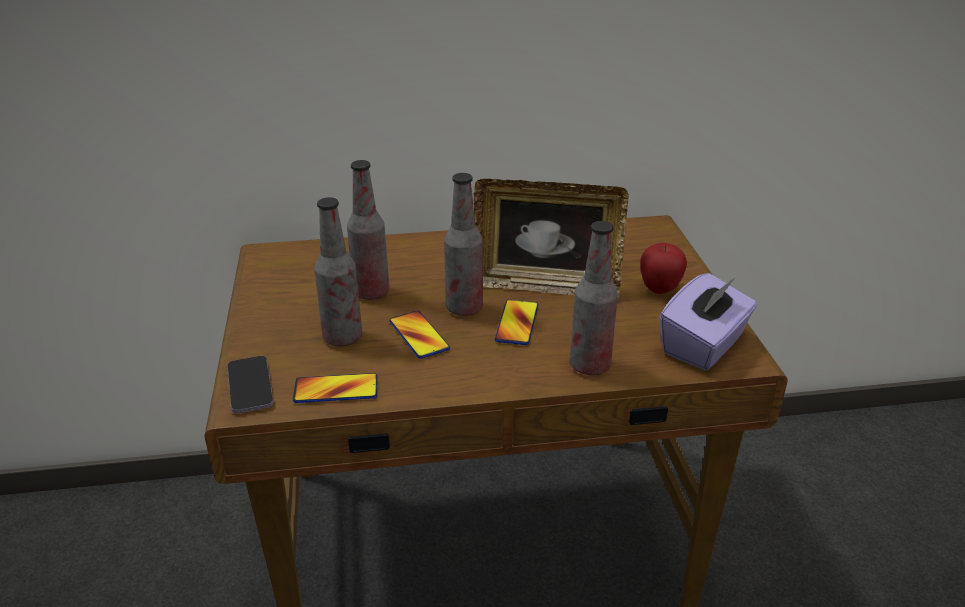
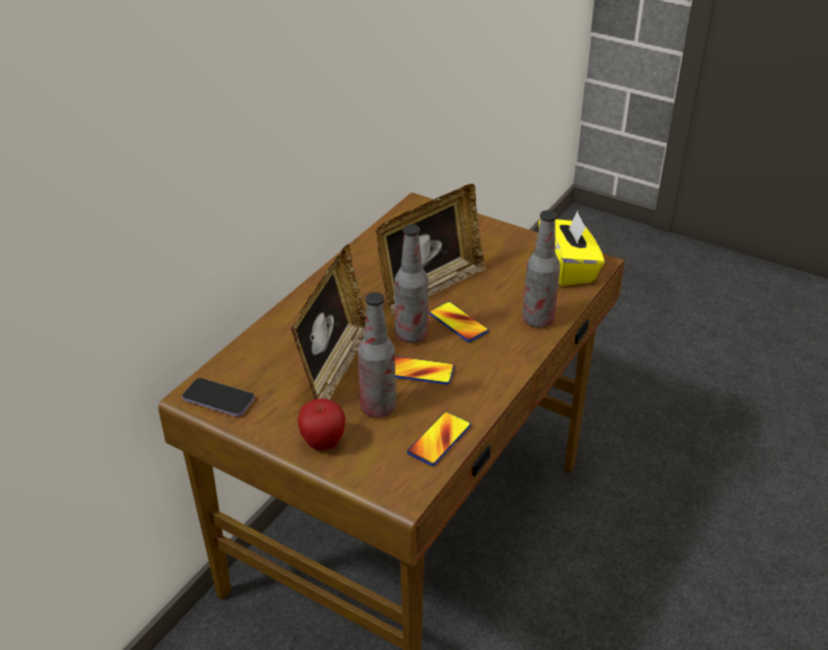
camera: 50 degrees left, 5 degrees up
phone [227,356,274,413] -> phone moved to [182,378,255,417]
bottle [347,160,390,300] -> picture frame [290,244,366,400]
apple [641,243,687,294] -> apple moved to [298,398,346,450]
purple tissue box [659,273,757,370] -> yellow tissue box [539,210,605,286]

